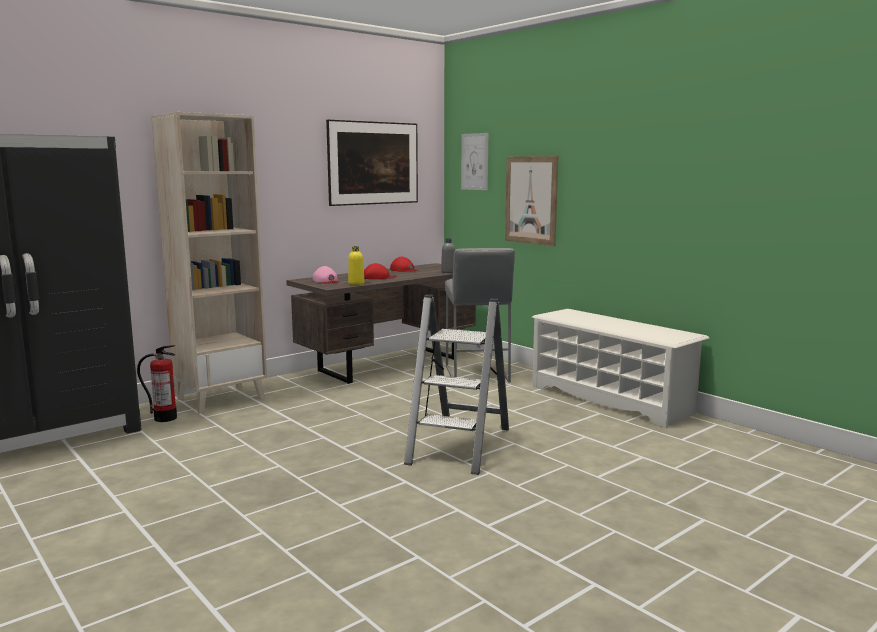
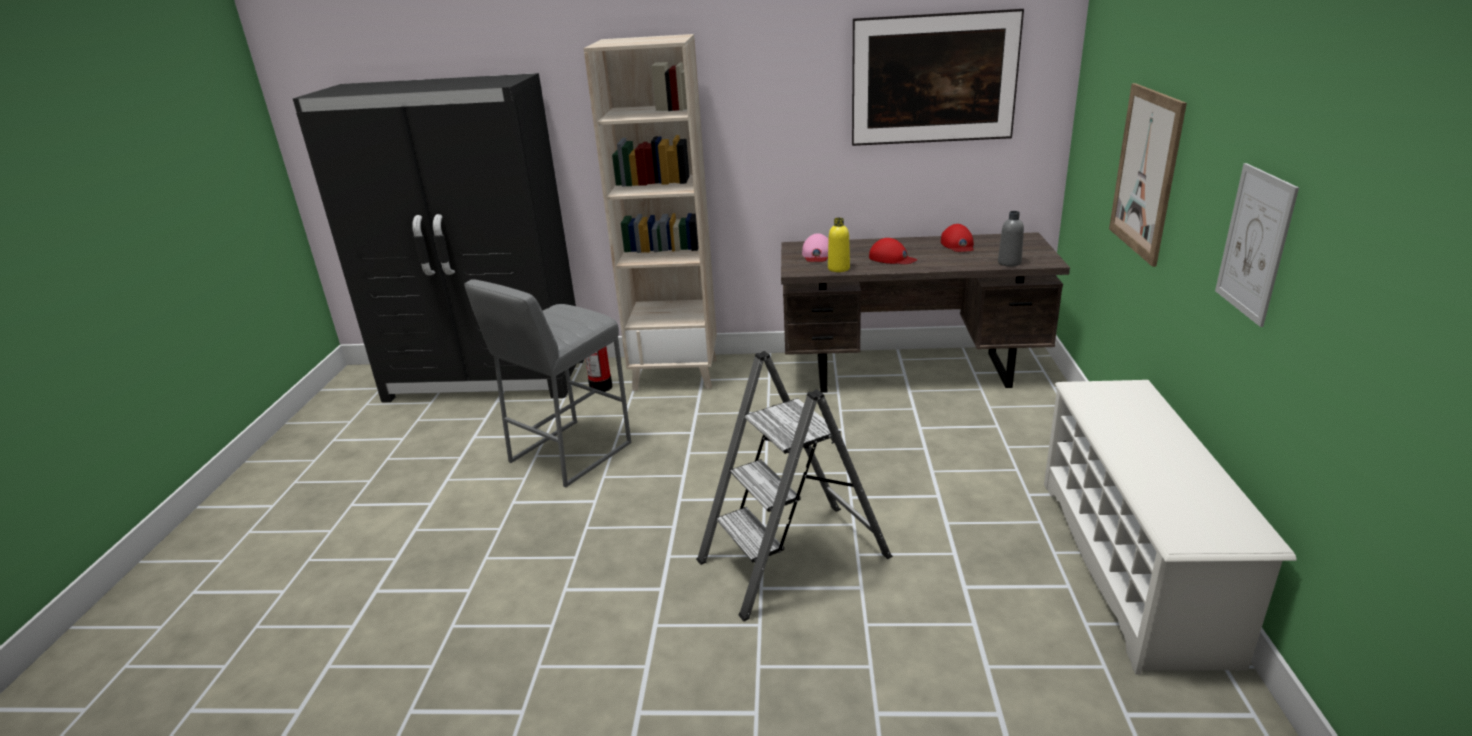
camera: 45 degrees right, 15 degrees up
grey stool [445,248,515,383] -> grey stool moved to [464,279,631,487]
picture [461,133,488,190] -> picture moved to [1215,163,1299,327]

